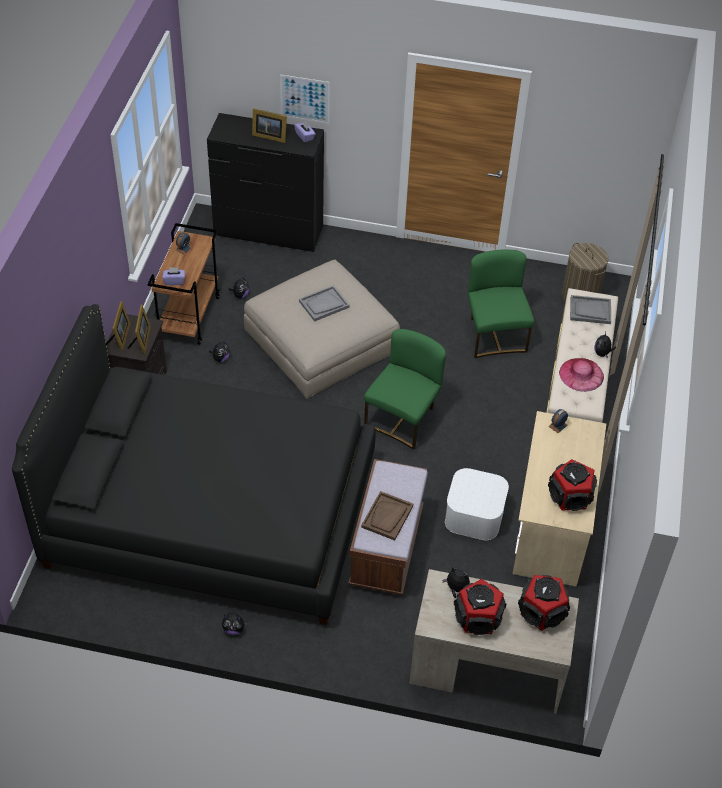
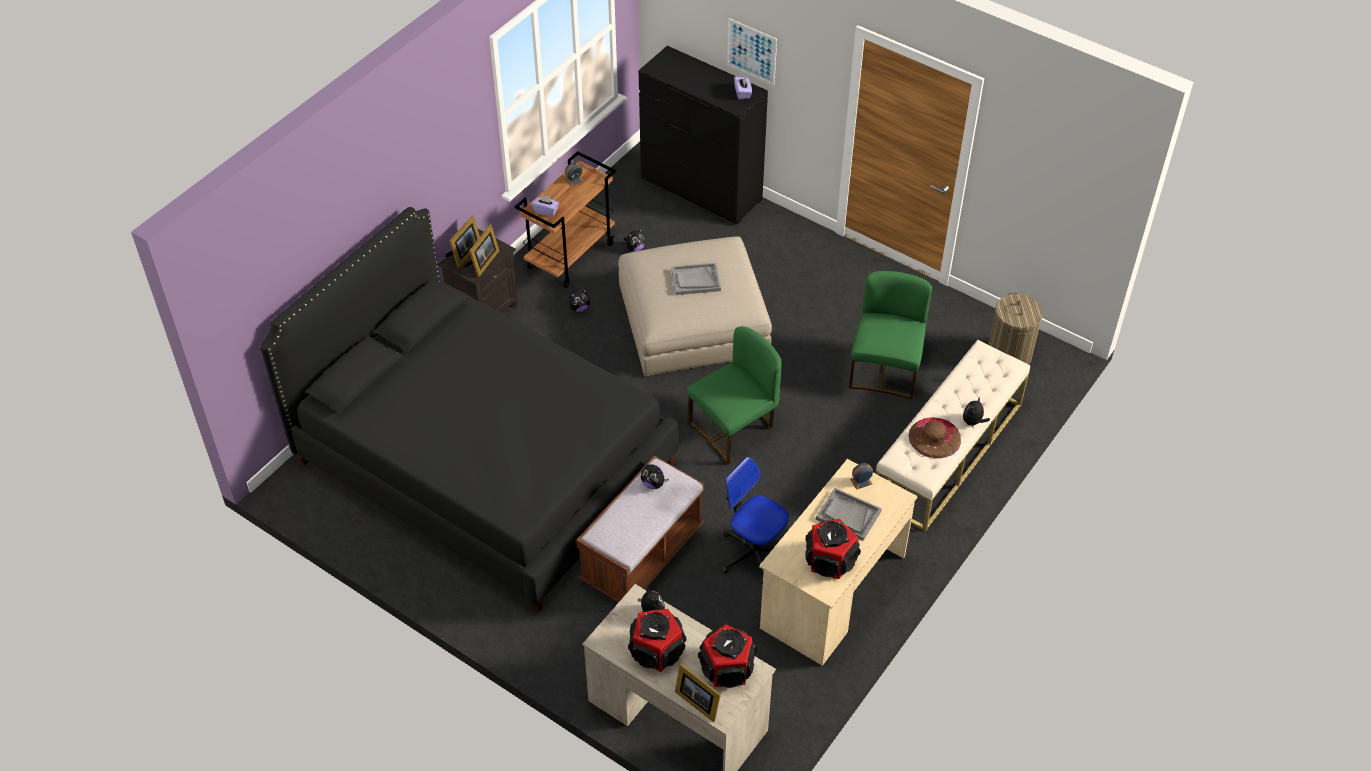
camera: 25 degrees right, 0 degrees up
plush toy [222,613,247,635] -> plush toy moved to [641,463,669,489]
picture frame [252,108,287,143] -> picture frame moved to [675,664,721,722]
brown tray [361,491,413,541] -> none
white storage box [445,468,509,540] -> office chair [721,457,789,584]
pink hat [559,358,604,392] -> brown hat [909,417,961,458]
grey tray [570,295,611,324] -> grey tray moved to [816,488,882,541]

